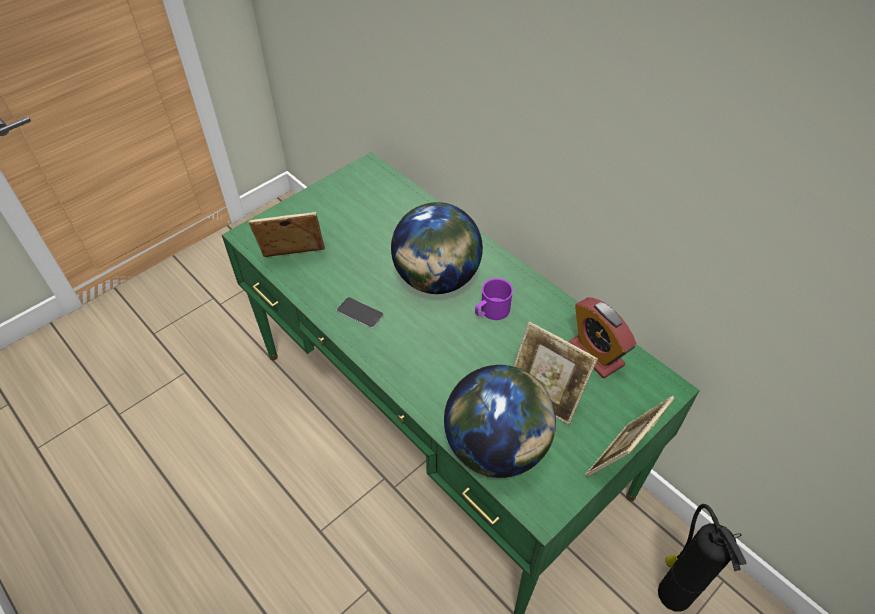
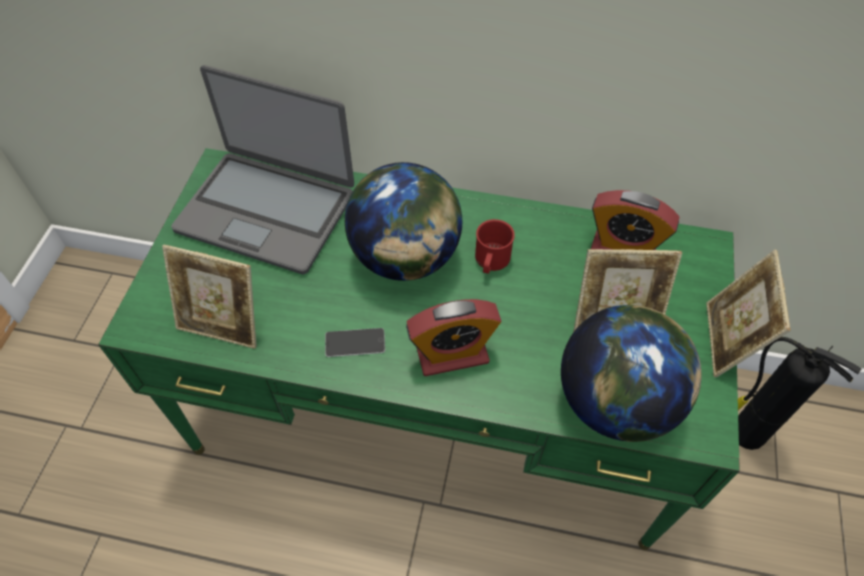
camera: 35 degrees left, 5 degrees up
picture frame [248,212,325,257] -> picture frame turned 120 degrees counterclockwise [162,245,257,349]
purple mug [475,278,513,320] -> red mug [475,219,515,274]
none -> laptop [171,65,354,274]
none -> alarm clock [406,299,501,376]

